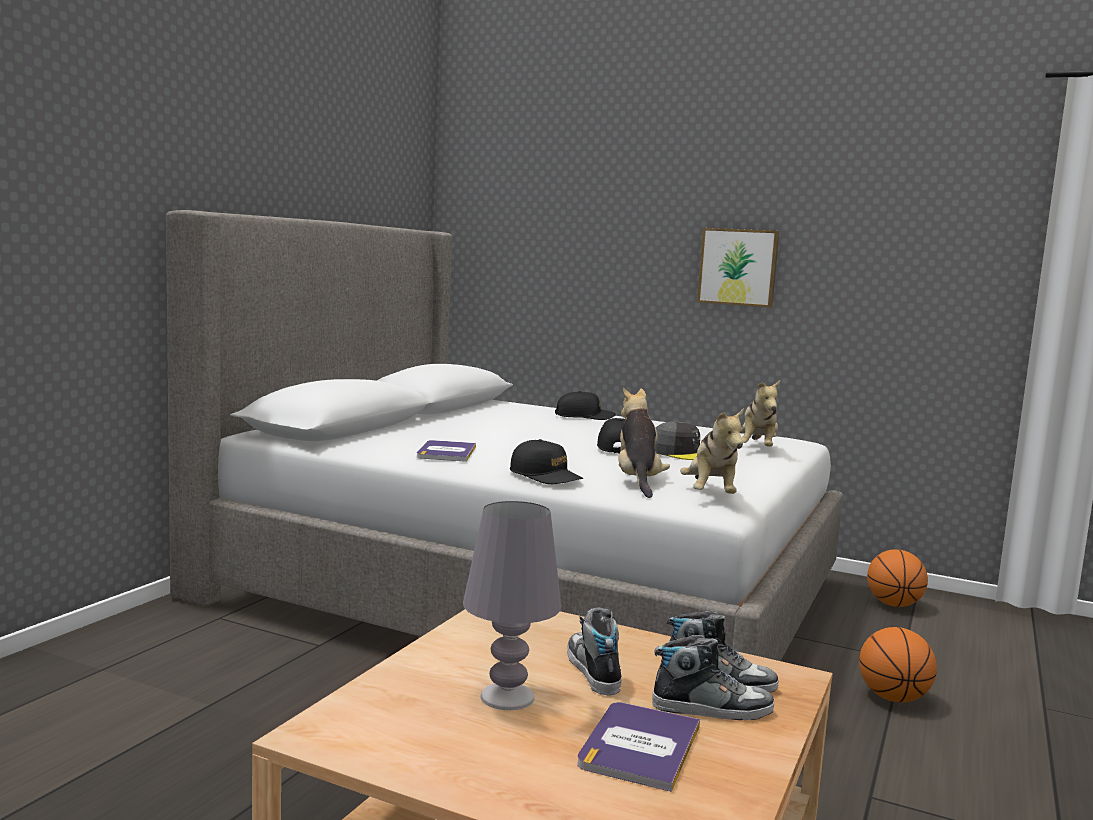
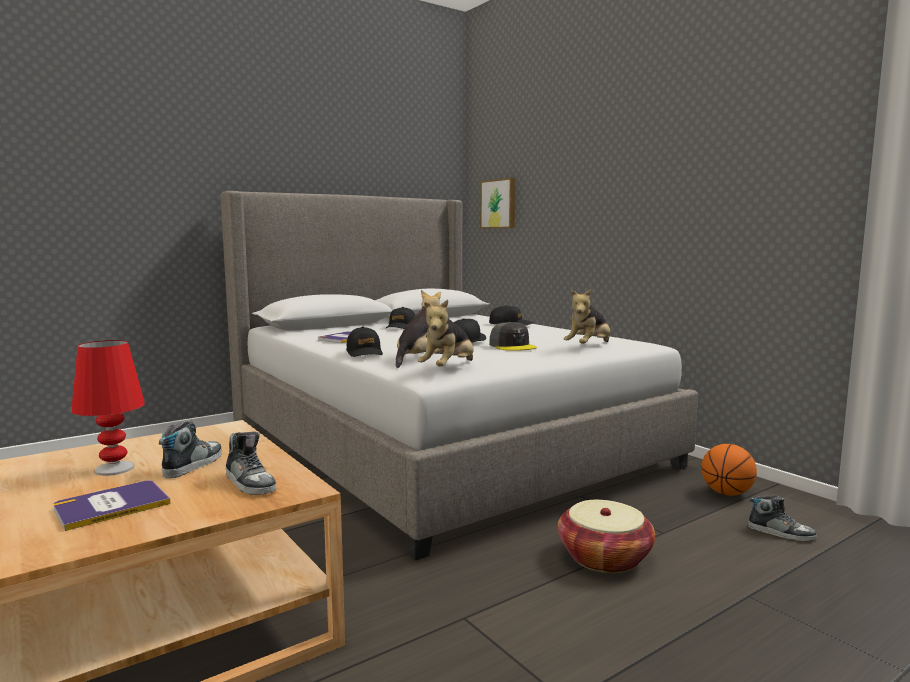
camera: 30 degrees right, 0 degrees up
grey table lamp [463,501,561,710] -> red table lamp [71,340,145,476]
shoe [652,635,774,720] -> shoe moved to [748,495,817,542]
picture [697,228,780,307] -> picture moved to [480,178,516,229]
basketball [859,627,937,703] -> basket [558,500,655,573]
none -> black cap [386,307,415,329]

